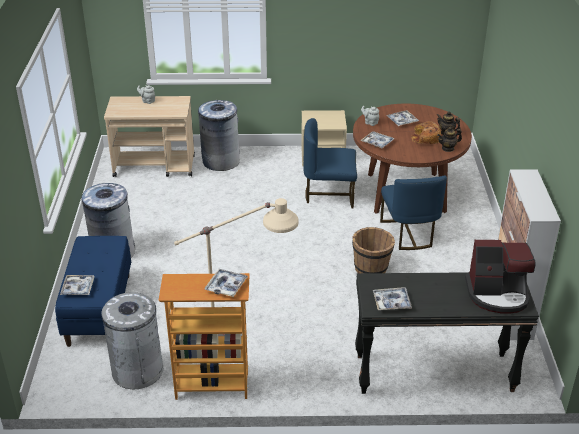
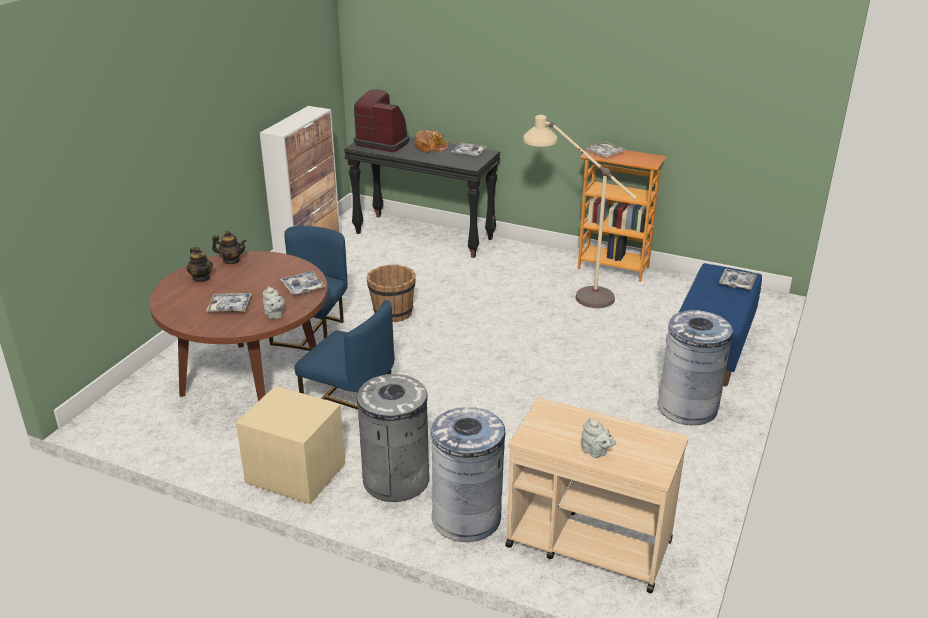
camera: 155 degrees left, 5 degrees down
grey trash can [102,292,163,389] -> grey trash can moved to [356,374,429,502]
bread [411,121,441,144] -> bread moved to [414,130,449,153]

